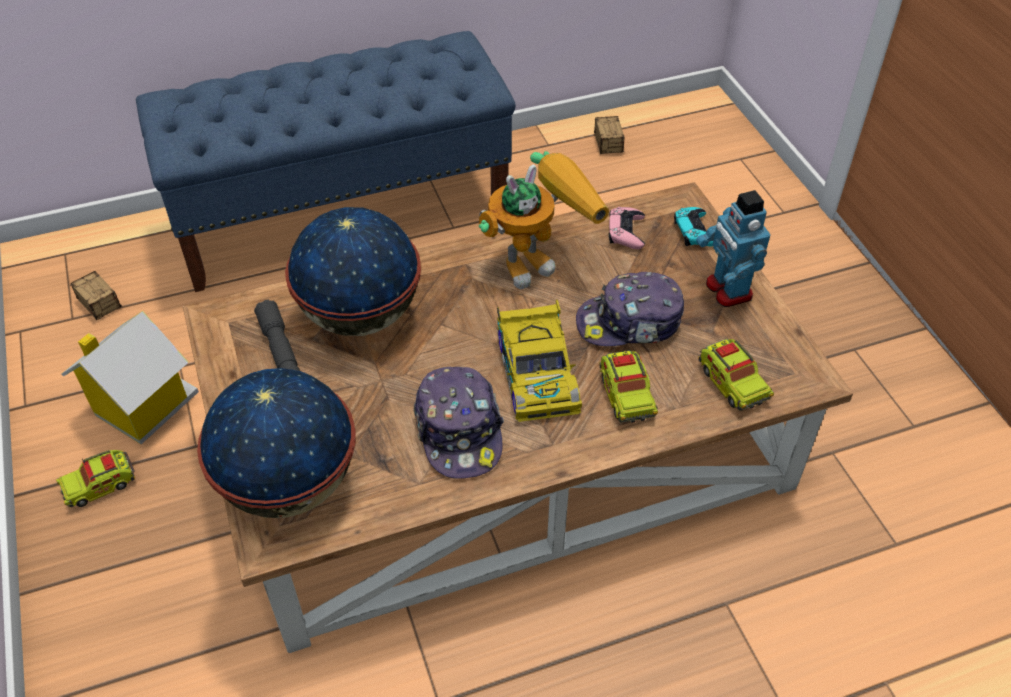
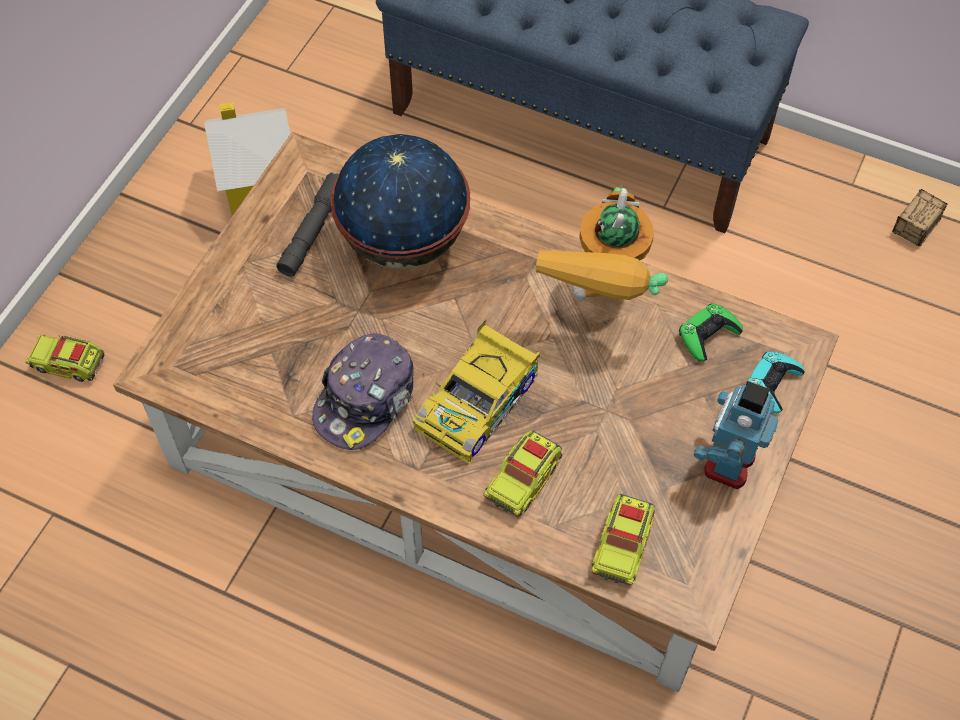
camera: 45 degrees right, 10 degrees up
toy truck [56,450,135,507] -> toy truck moved to [25,335,105,382]
storage box [70,271,129,320] -> none
globe [197,368,356,518] -> none
toy robot [479,151,609,289] -> toy robot turned 90 degrees clockwise [536,187,668,301]
cap [576,272,684,346] -> none
pink game controller [609,207,645,249] -> green game controller [679,304,743,362]

